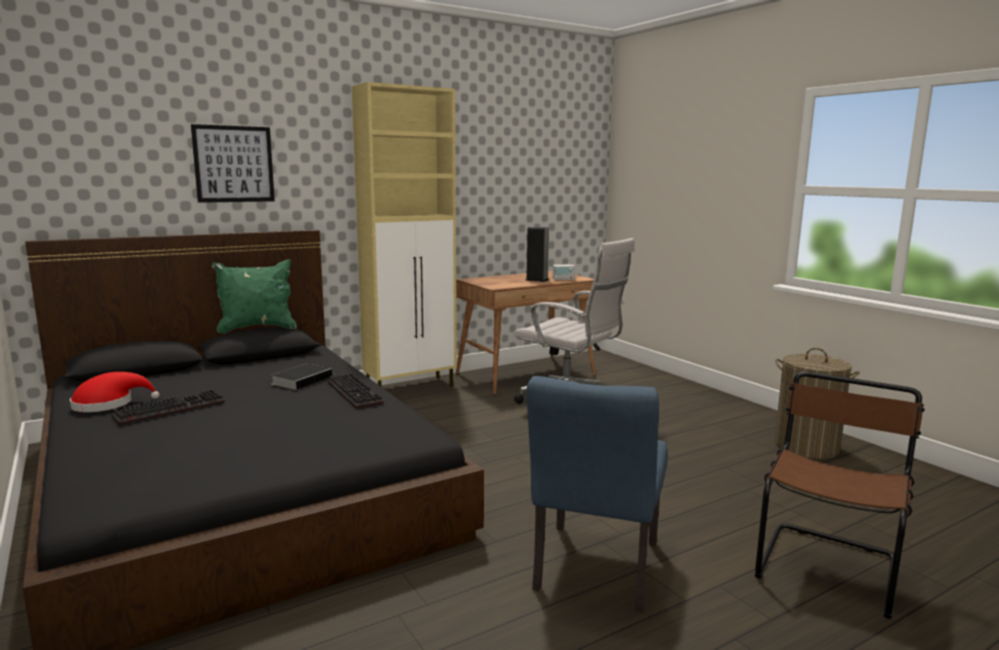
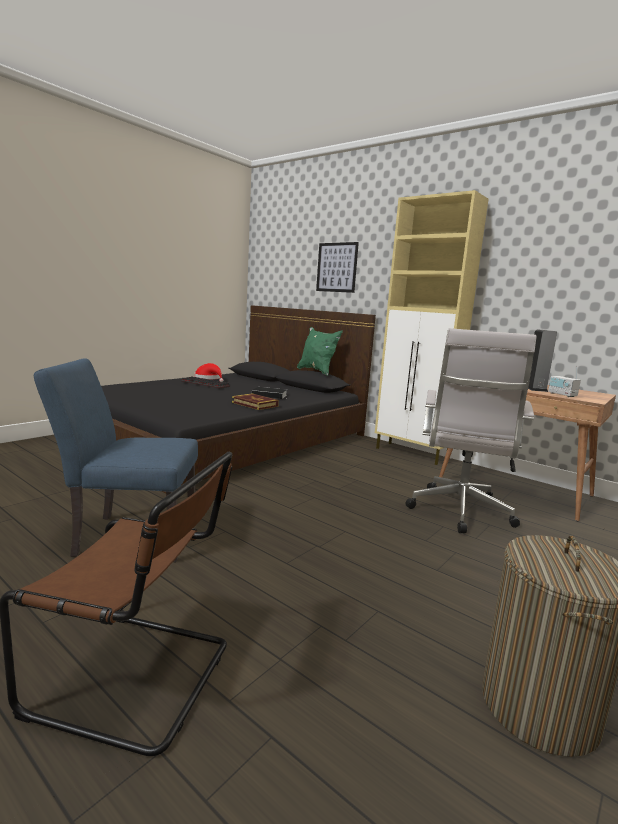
camera: 70 degrees right, 0 degrees up
keyboard [328,373,383,409] -> book [232,394,279,410]

